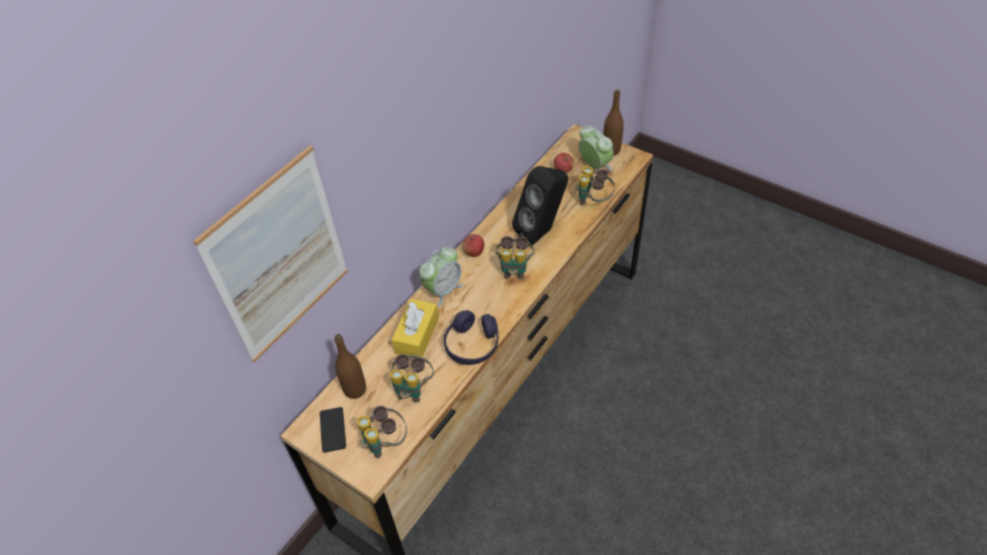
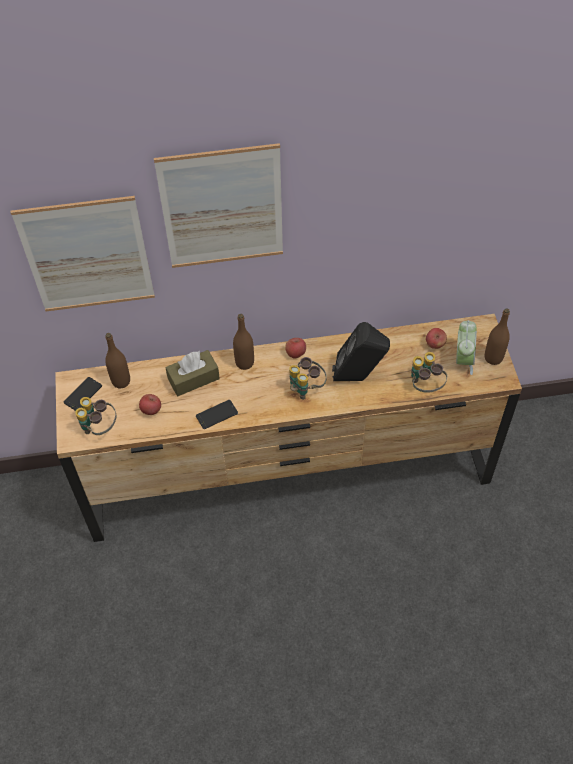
camera: 45 degrees right, 5 degrees up
binoculars [390,354,434,402] -> apple [139,394,161,415]
yellow tissue box [392,299,439,357] -> brown tissue box [165,350,220,396]
alarm clock [419,247,464,307] -> brown bottle [233,314,254,370]
purple headphones [444,310,498,365] -> phone [196,400,238,429]
none -> picture [154,143,283,268]

